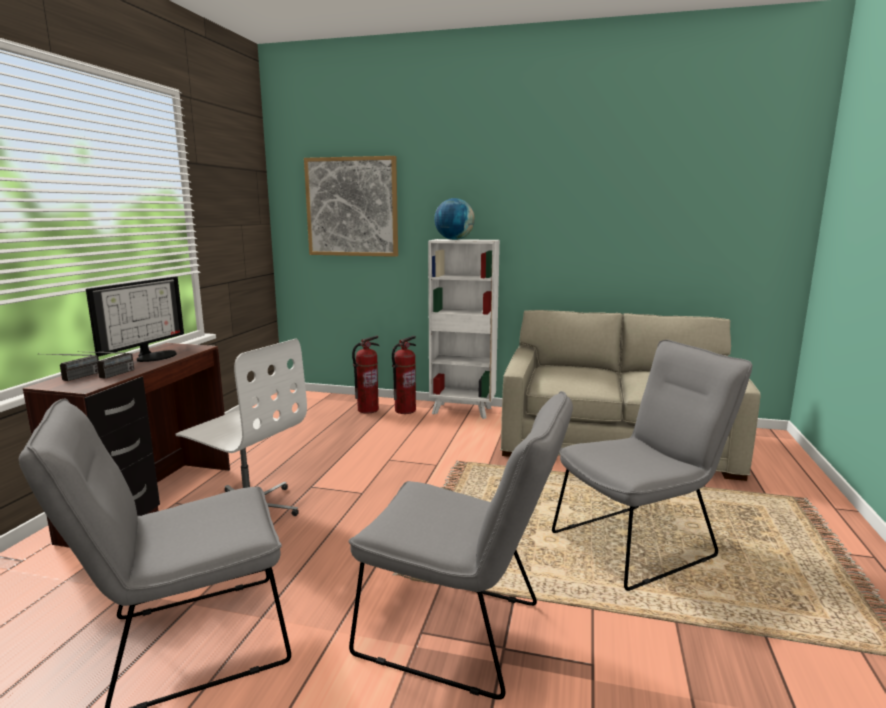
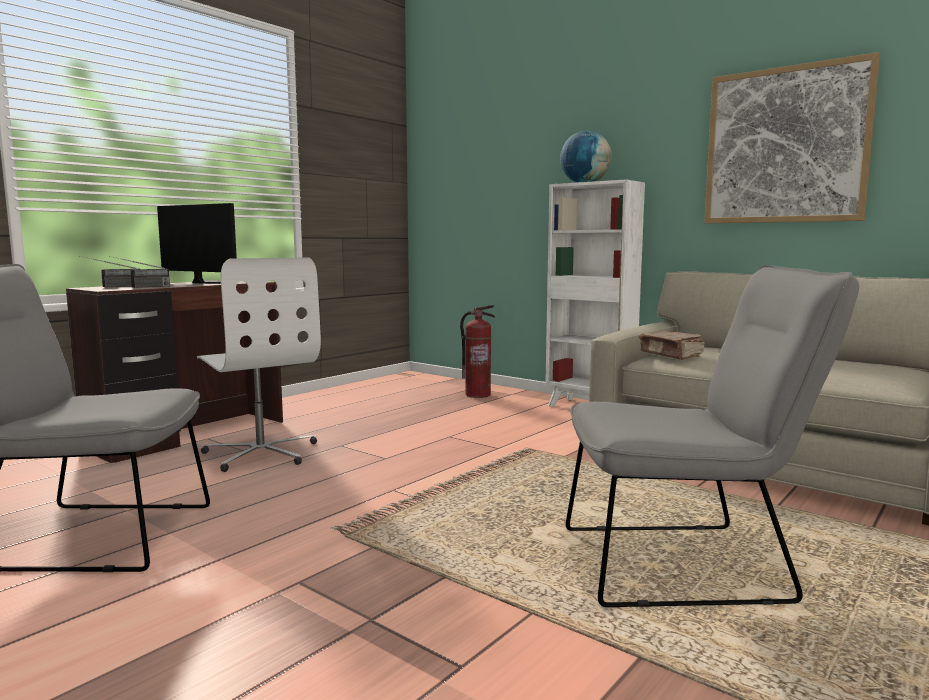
camera: 25 degrees right, 5 degrees down
monitor [86,276,184,362] -> monitor turned 105 degrees counterclockwise [157,203,237,284]
picture [304,156,398,257] -> picture moved to [704,52,880,224]
grey chair [348,391,573,700] -> none
fire extinguisher [392,336,416,414] -> none
none -> brown book [639,331,704,360]

